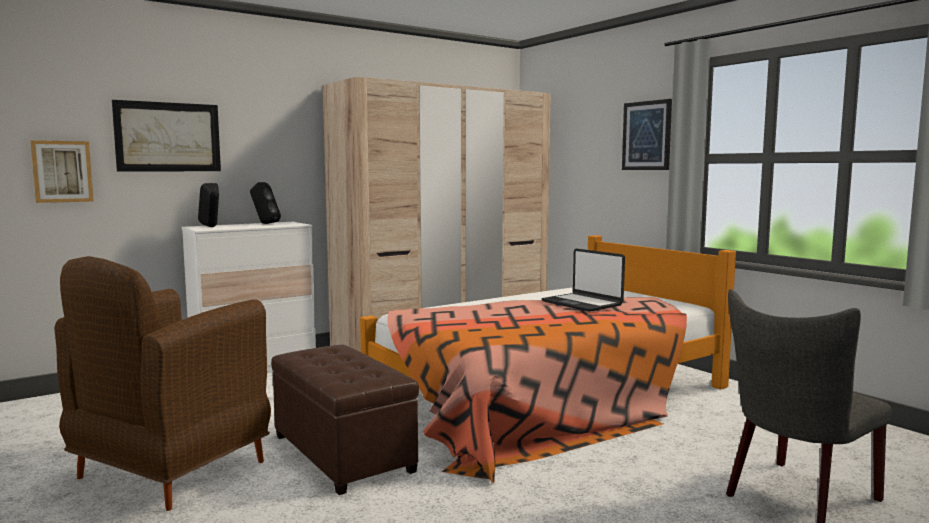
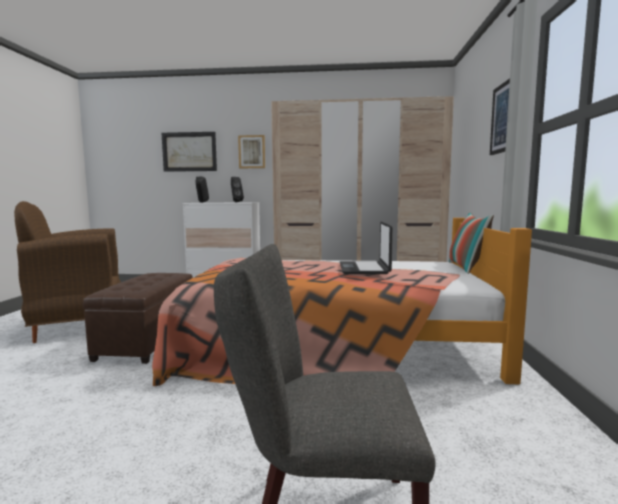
camera: 40 degrees right, 0 degrees up
picture [30,140,94,203] -> picture moved to [238,135,265,168]
none -> pillow [449,213,494,274]

